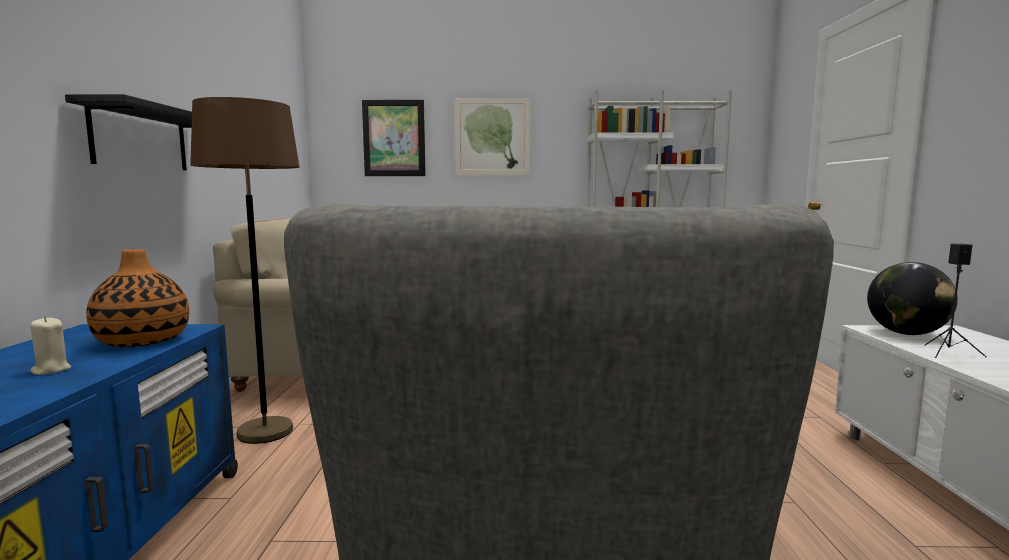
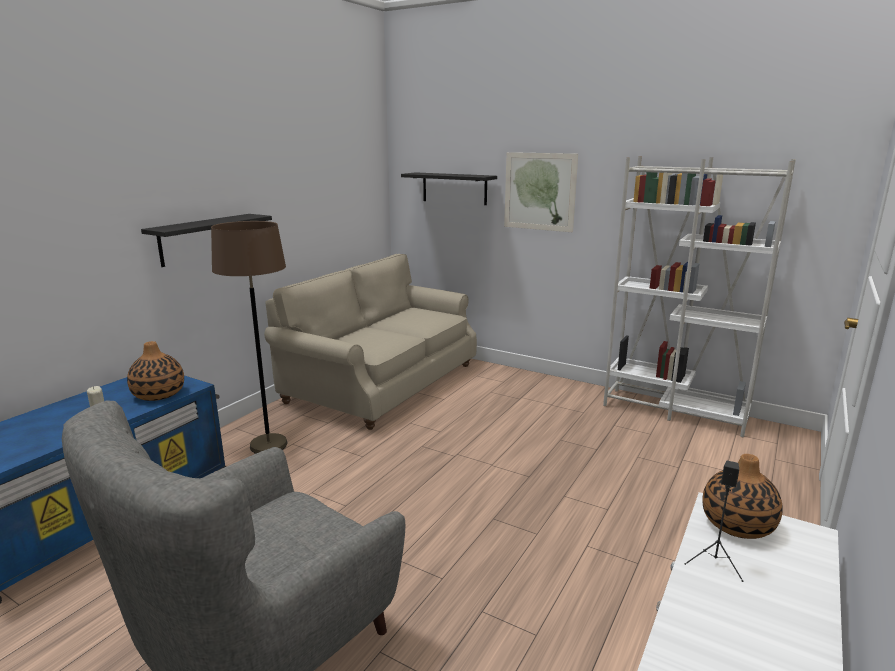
camera: 30 degrees right, 10 degrees up
picture [362,100,426,176] -> black shelf [401,172,497,205]
globe [867,262,958,335] -> vase [702,454,783,539]

